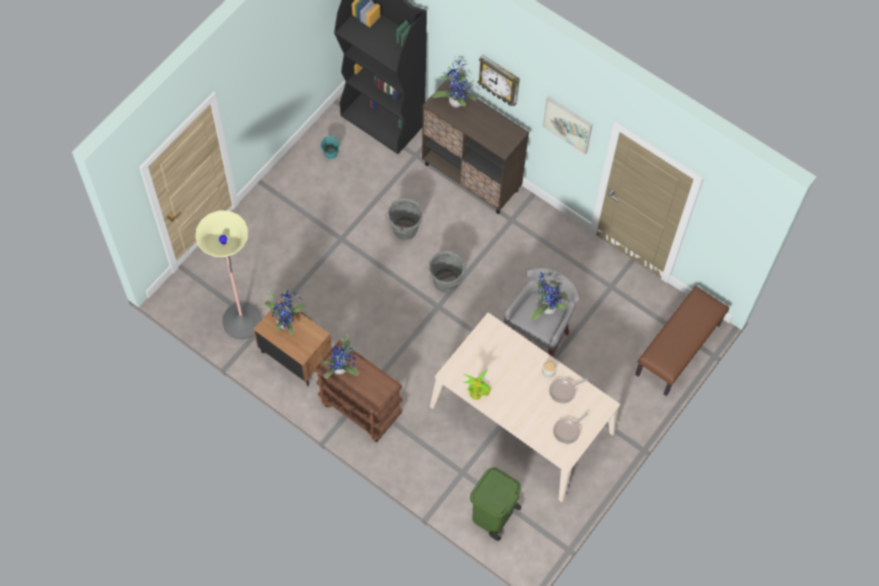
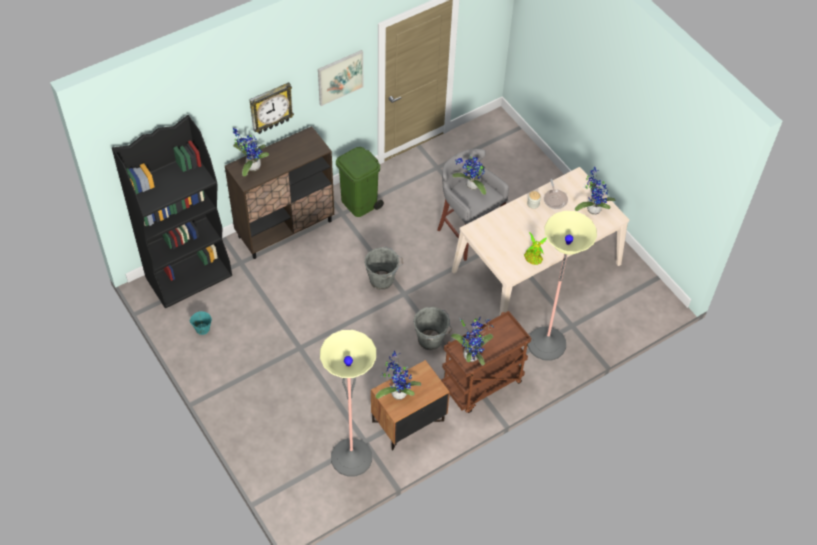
camera: 70 degrees left, 10 degrees down
grey bucket [385,198,423,240] -> grey bucket moved to [413,307,452,350]
green trash can [470,468,521,541] -> green trash can moved to [336,147,384,217]
frying pan [553,413,588,444] -> potted plant [575,167,616,215]
brown bench [635,286,729,396] -> none
none -> floor lamp [528,211,597,361]

